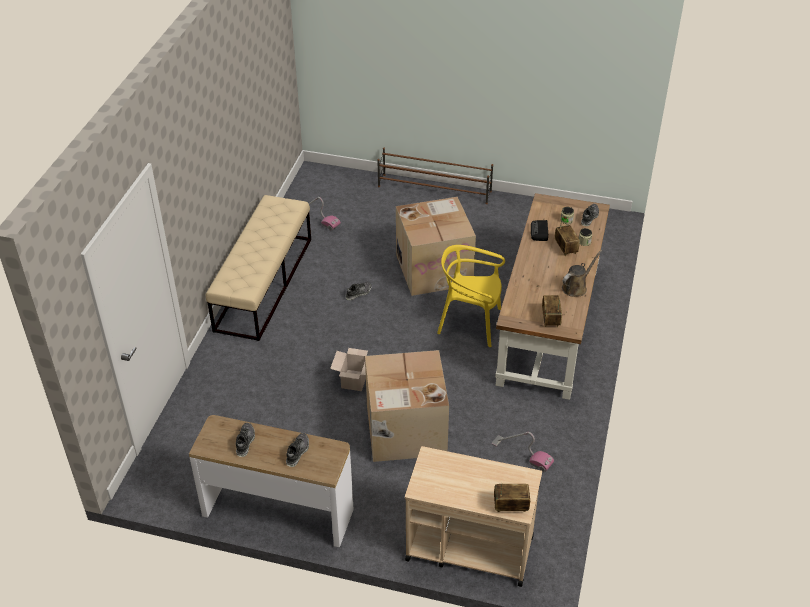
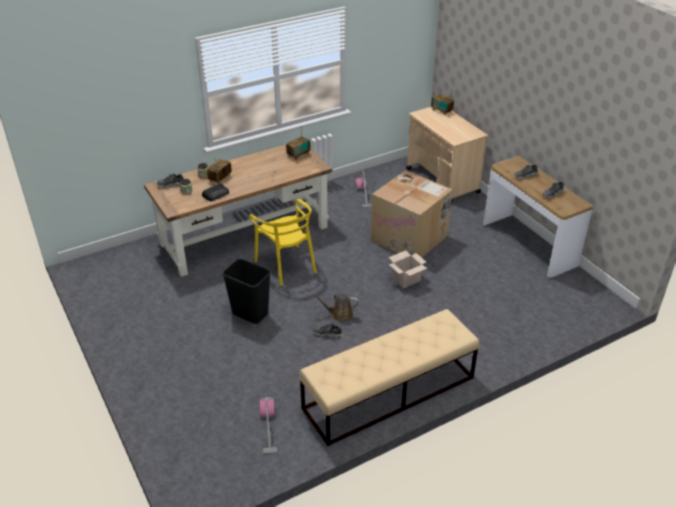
camera: 135 degrees left, 5 degrees down
brown shoe rack [377,148,493,204] -> none
cardboard box [396,197,476,296] -> black trash can [222,258,271,324]
brown watering can [562,250,602,297] -> brown watering can moved to [311,292,359,322]

